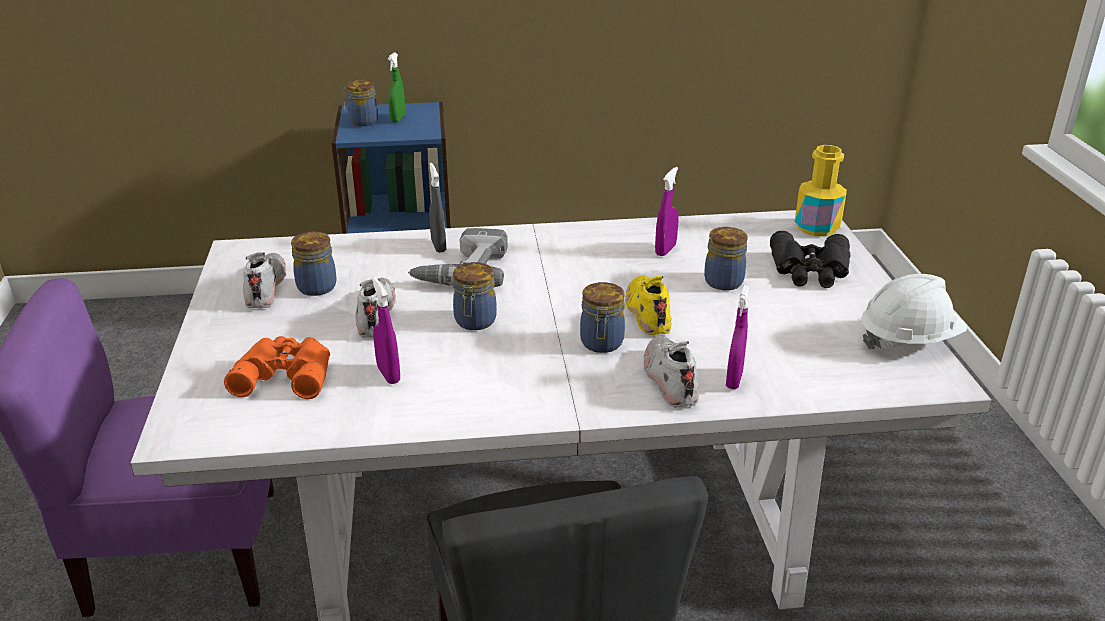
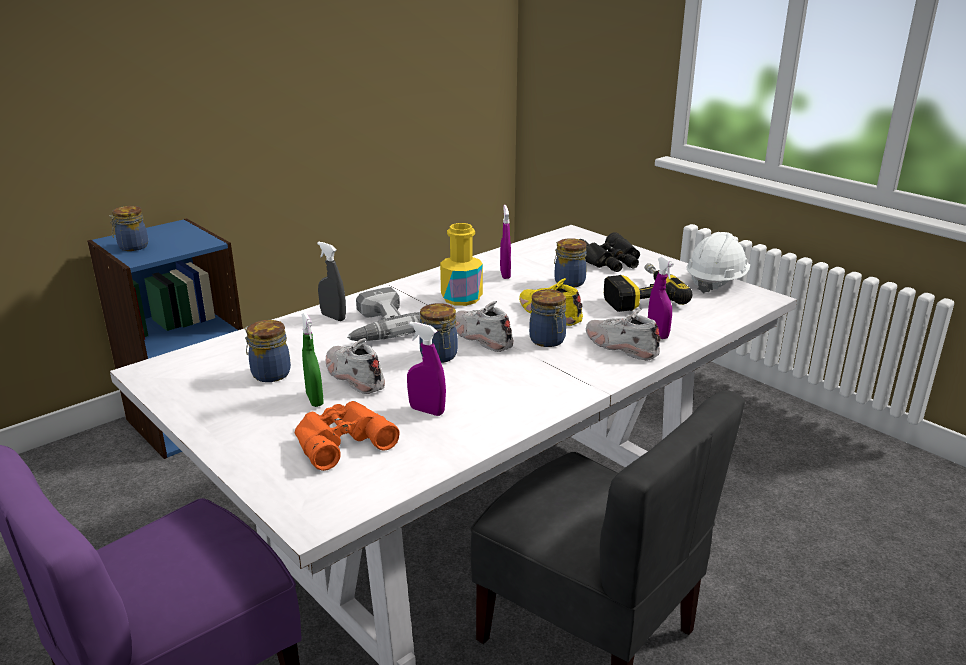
camera: 35 degrees left, 5 degrees down
white shoe [243,252,286,308] -> white shoe moved to [455,301,513,352]
green spray bottle [388,53,405,123] -> green spray bottle moved to [302,312,324,407]
yellow bottle [795,145,847,236] -> yellow bottle moved to [440,223,483,306]
none -> power drill [604,263,692,312]

